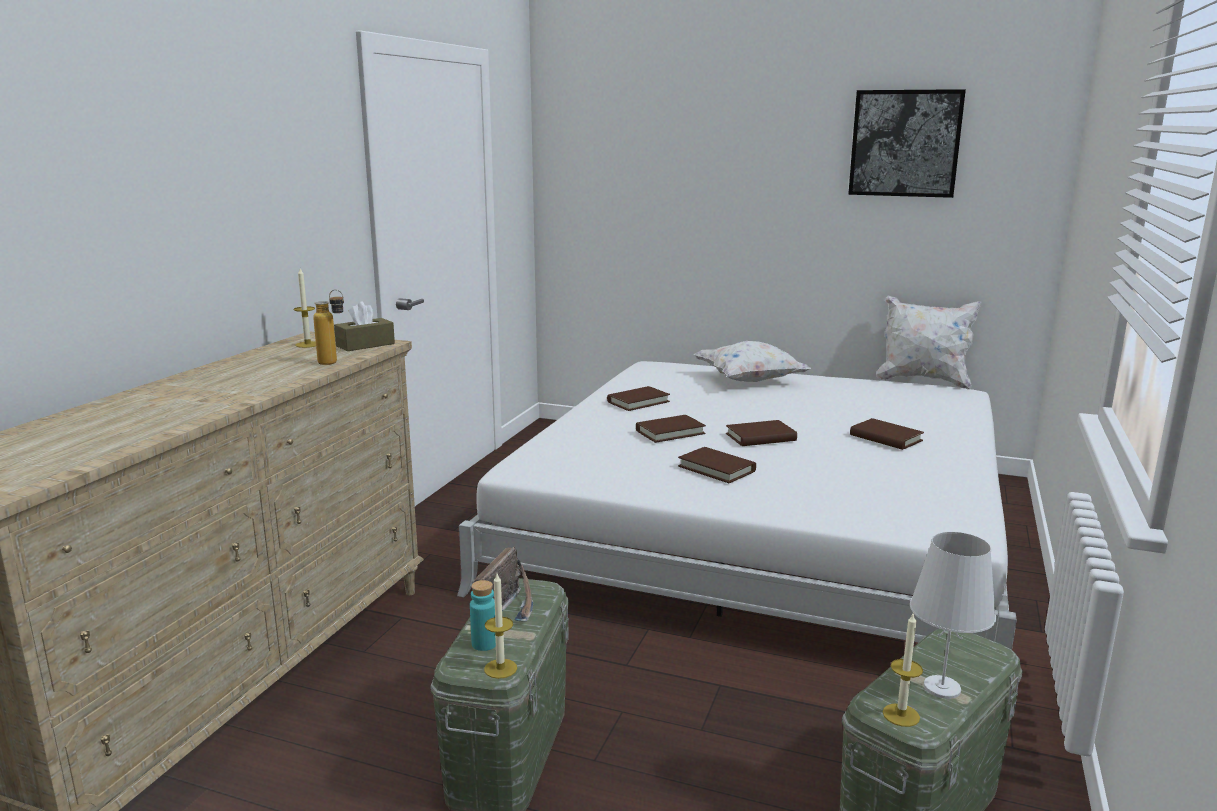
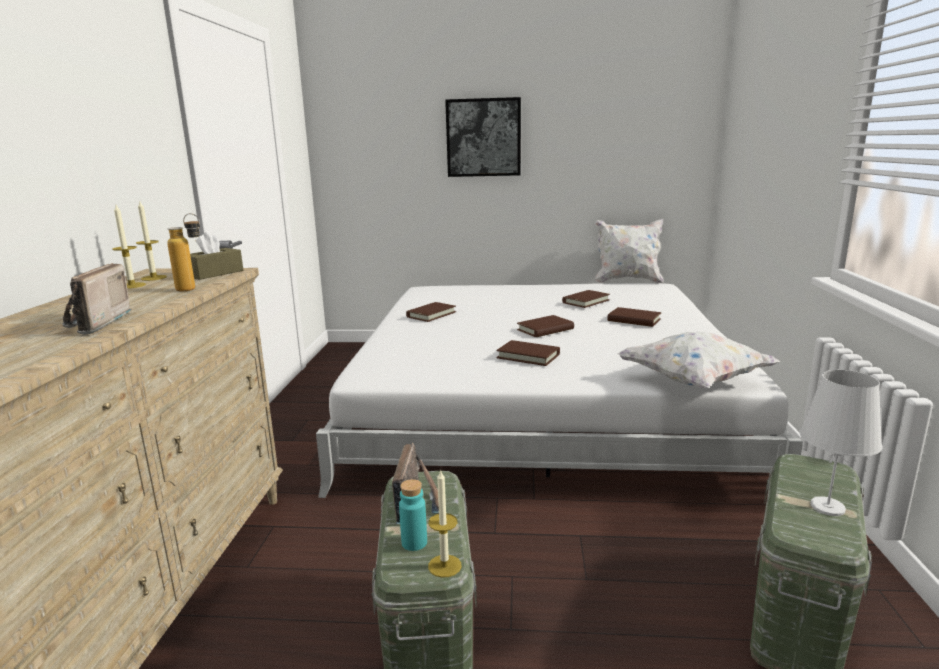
camera: 15 degrees left, 0 degrees up
brown book [636,415,706,443] -> brown book moved to [562,290,610,308]
white pillow [694,341,811,382] -> white pillow moved to [618,331,780,388]
picture [848,89,966,198] -> picture moved to [445,97,521,177]
candle [883,614,923,727] -> candle moved to [113,205,146,289]
none -> radio [62,263,132,334]

